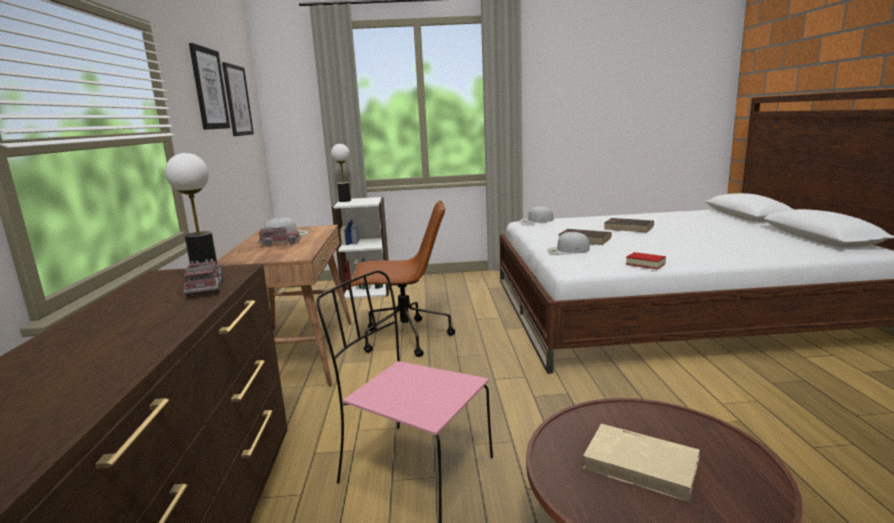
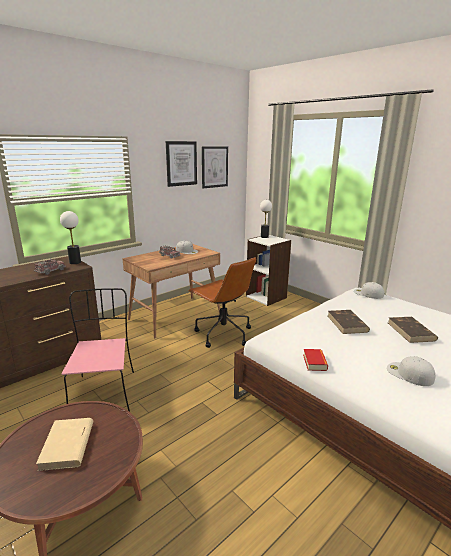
camera: 50 degrees right, 5 degrees up
white cap [547,232,590,254] -> white cap moved to [387,356,435,386]

